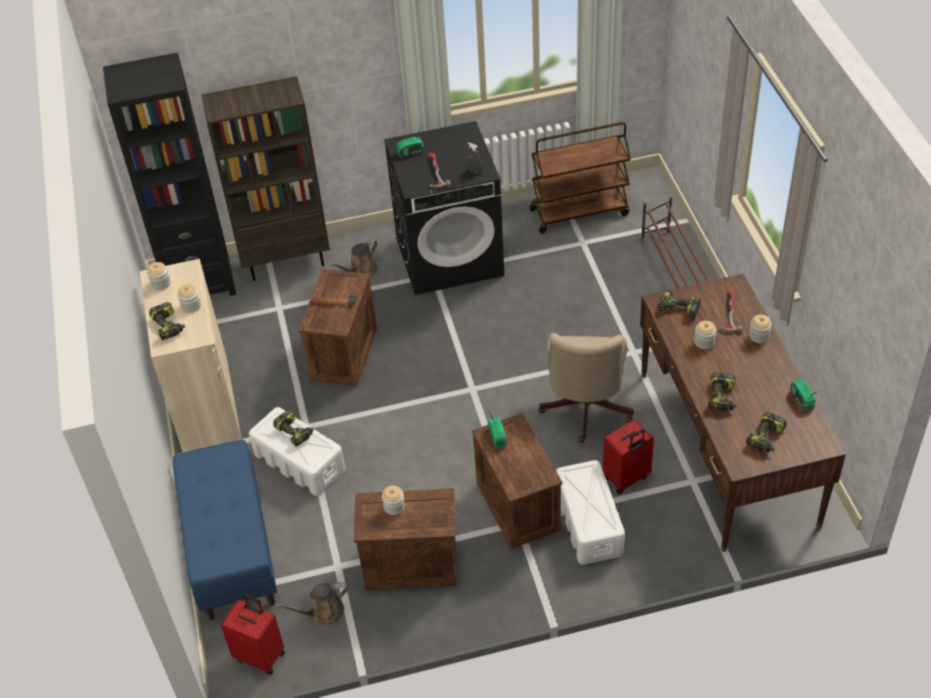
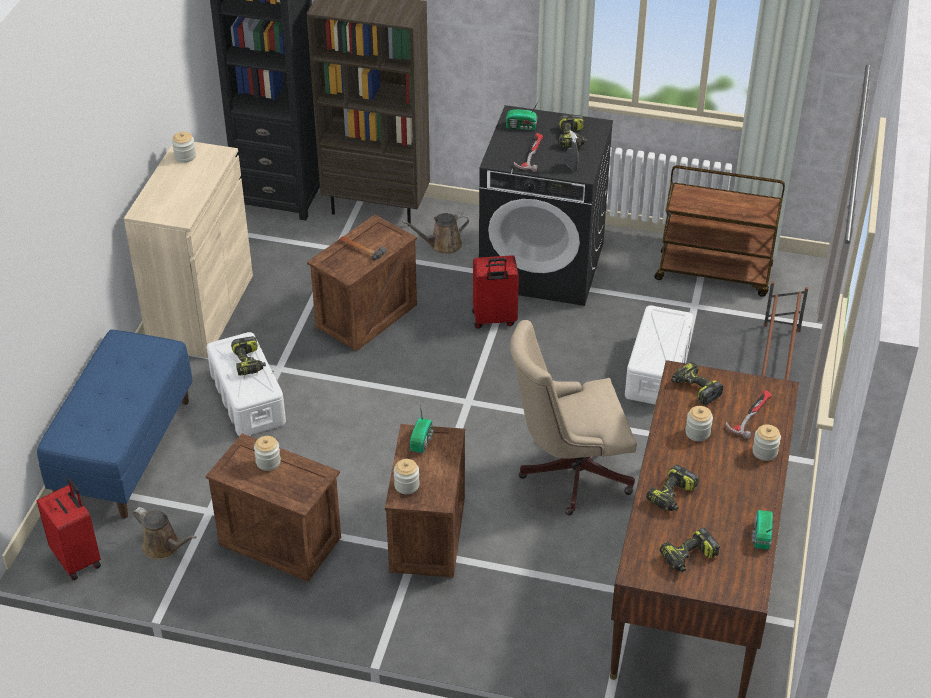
camera: 25 degrees right, 5 degrees down
power drill [149,302,185,340] -> power drill moved to [559,115,587,147]
jar [178,284,201,313] -> jar moved to [394,459,419,494]
brown watering can [275,582,348,625] -> brown watering can turned 150 degrees counterclockwise [133,507,196,560]
beige office chair [538,333,634,443] -> beige office chair turned 45 degrees clockwise [510,320,636,515]
white storage box [556,460,625,565] -> white storage box moved to [625,305,693,404]
red suitcase [603,420,654,495] -> red suitcase moved to [472,255,519,329]

